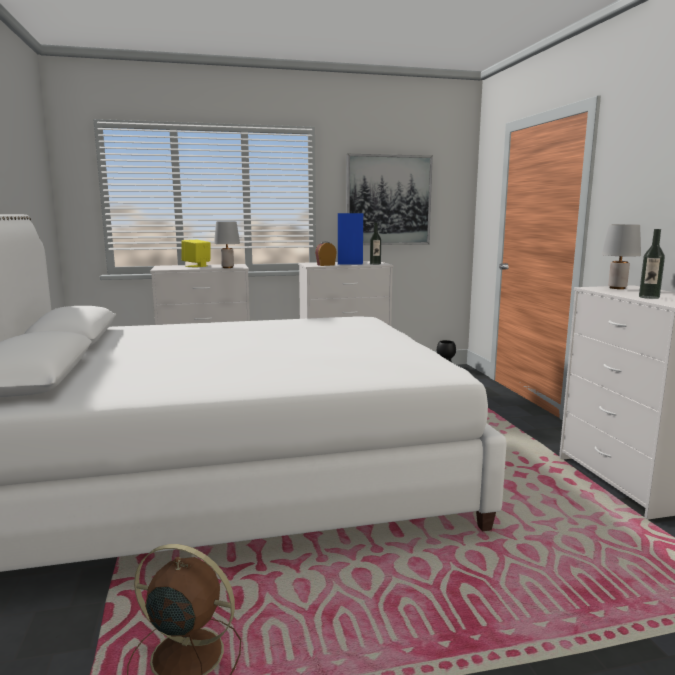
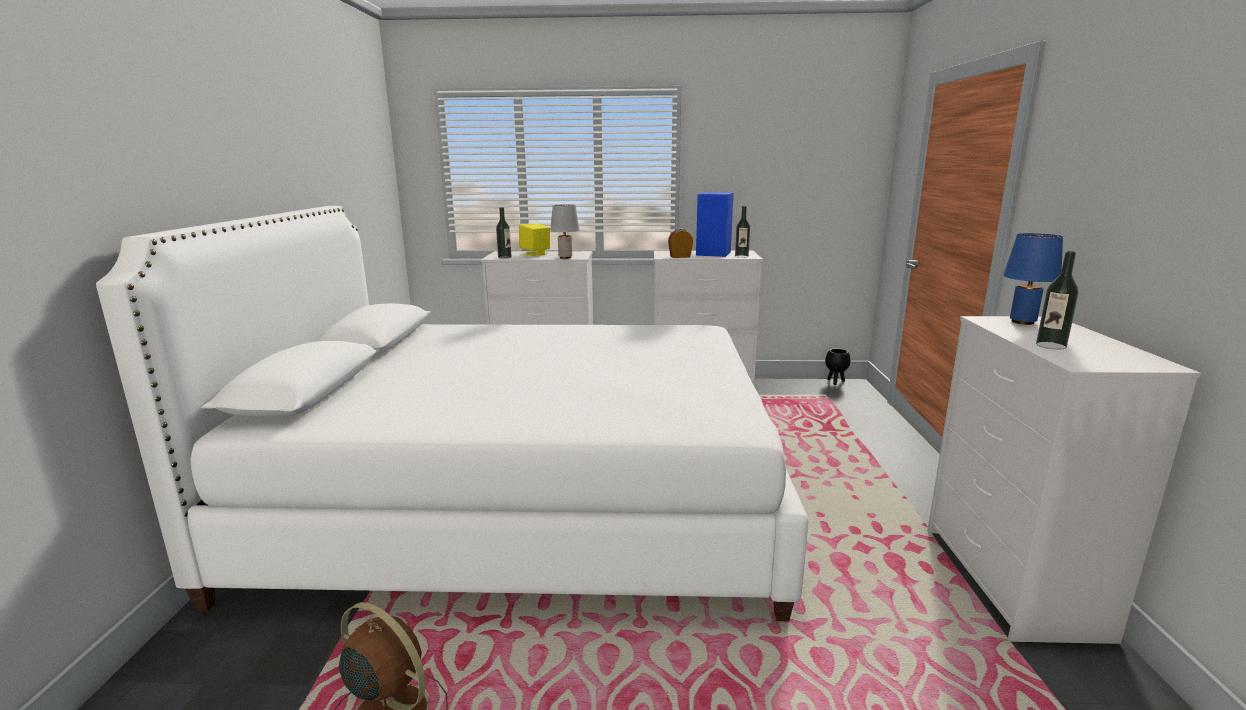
camera: 15 degrees right, 5 degrees up
picture [346,154,433,245] -> none
grey table lamp [602,224,641,289] -> blue table lamp [1003,233,1063,325]
none -> bottle [496,207,512,259]

